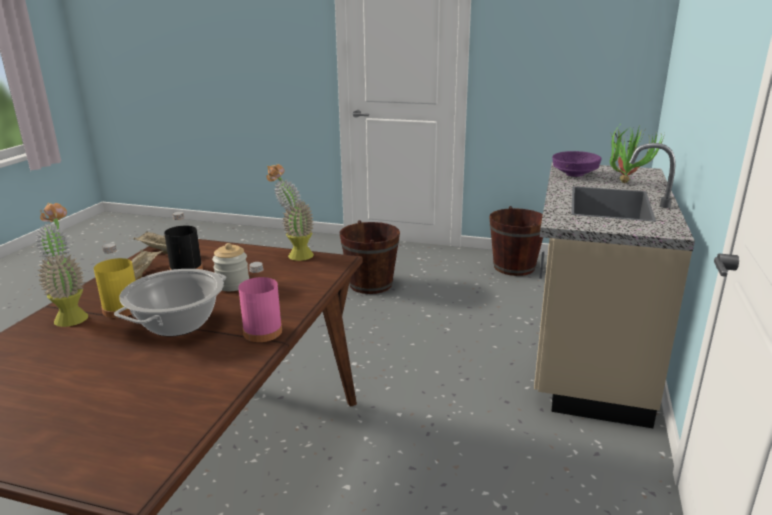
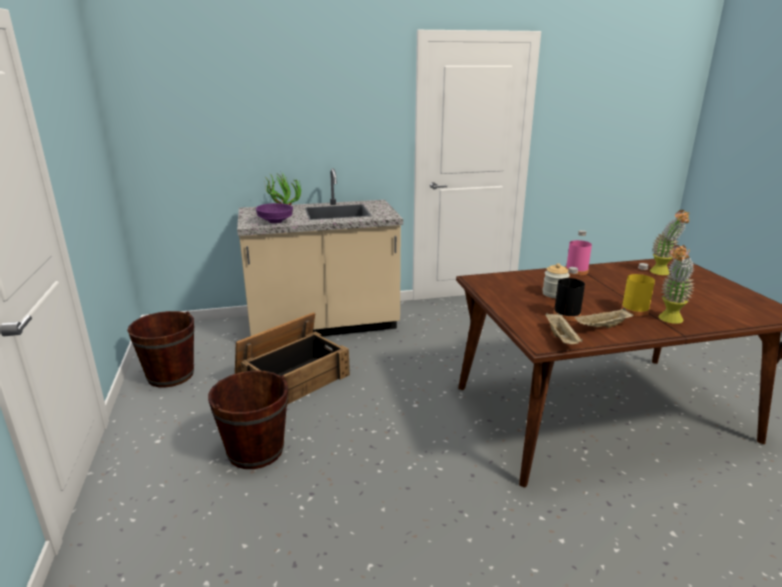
camera: 120 degrees left, 0 degrees up
cooking pot [114,269,226,336] -> none
potted plant [267,164,314,261] -> potted plant moved to [650,210,689,275]
none -> crate [235,312,350,405]

